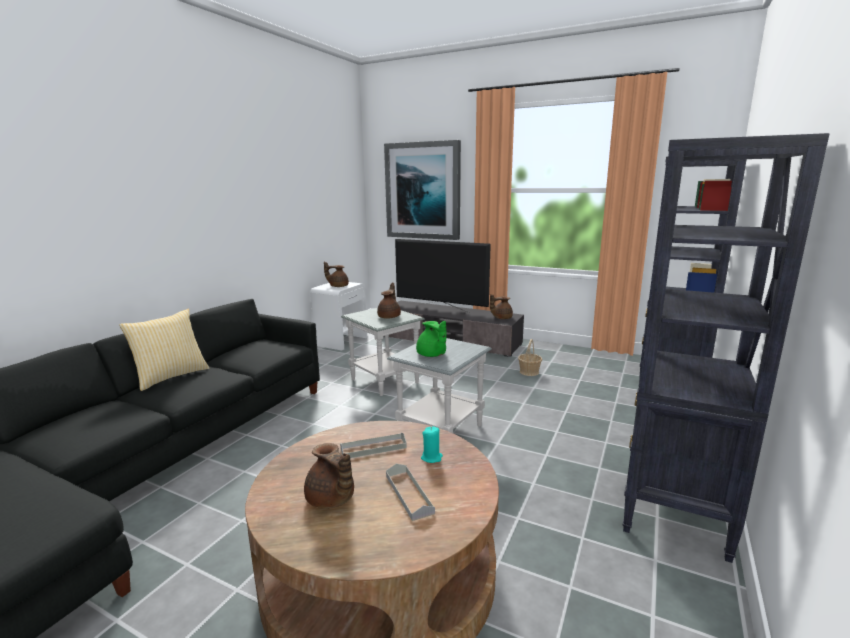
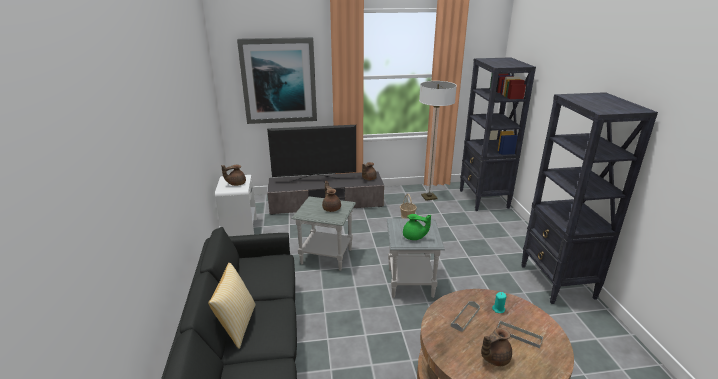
camera: 35 degrees left, 10 degrees up
brown teapot [304,443,354,509] -> brown teapot turned 135 degrees clockwise [481,327,512,366]
none -> floor lamp [419,81,457,201]

